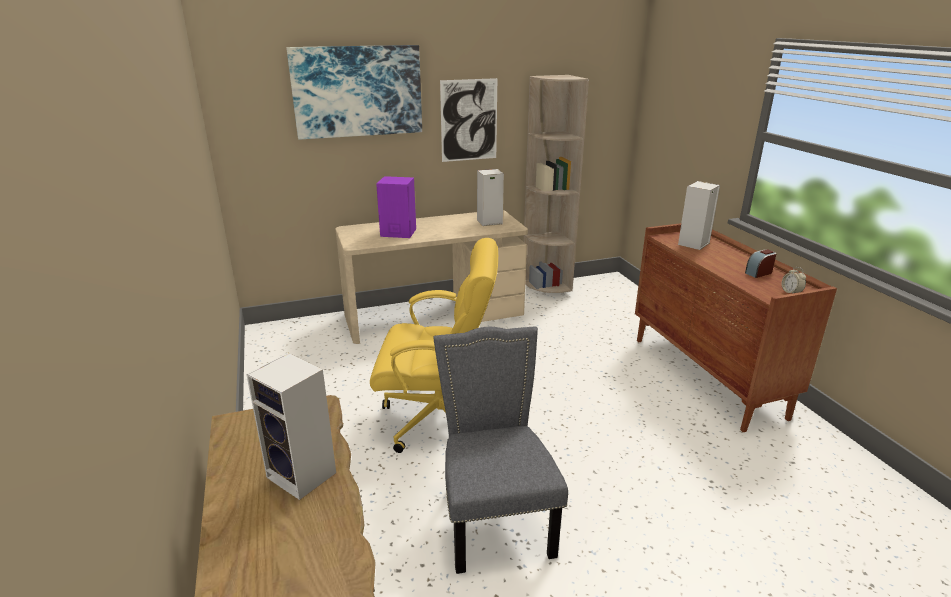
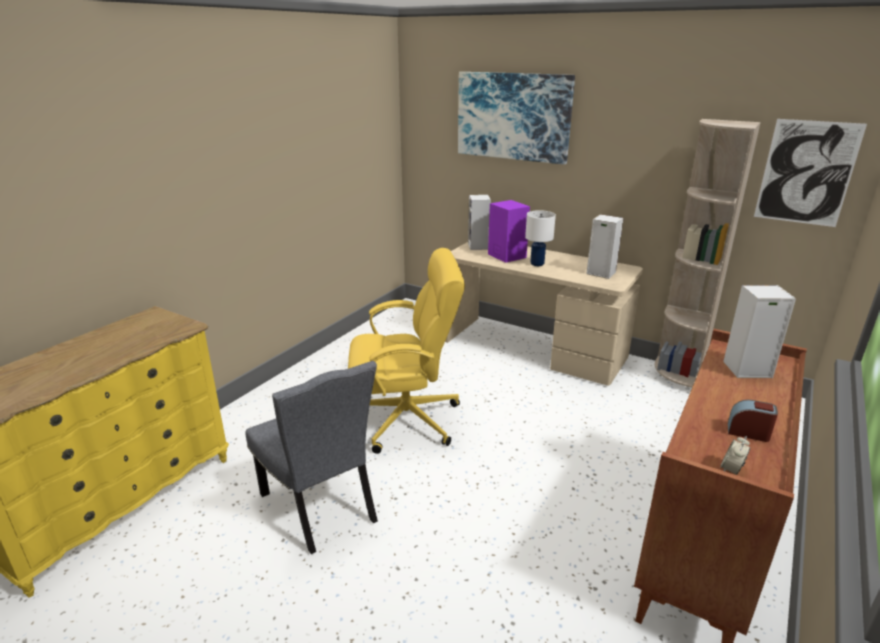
camera: 50 degrees right, 0 degrees up
speaker [246,353,336,500] -> speaker moved to [468,195,491,250]
yellow office chair [370,238,498,453] -> yellow office chair turned 60 degrees counterclockwise [348,248,465,454]
grey chair [433,326,568,574] -> grey chair turned 105 degrees clockwise [245,361,378,554]
picture [440,78,497,162] -> picture moved to [754,119,867,227]
none -> white table lamp [525,210,556,266]

